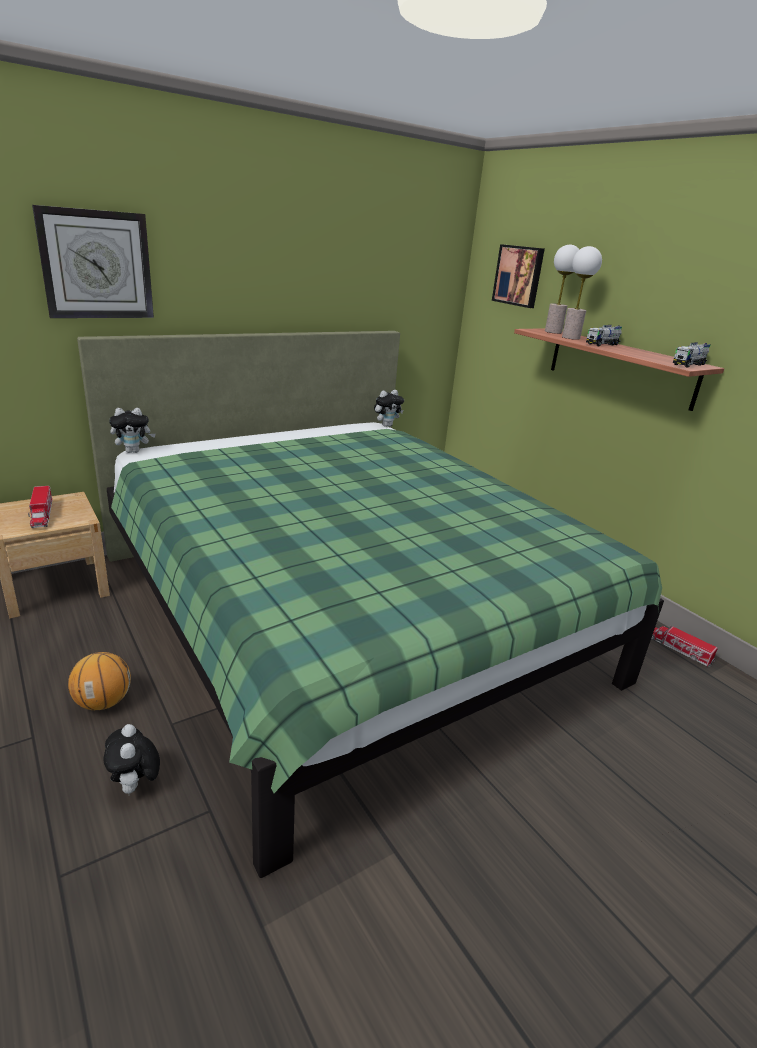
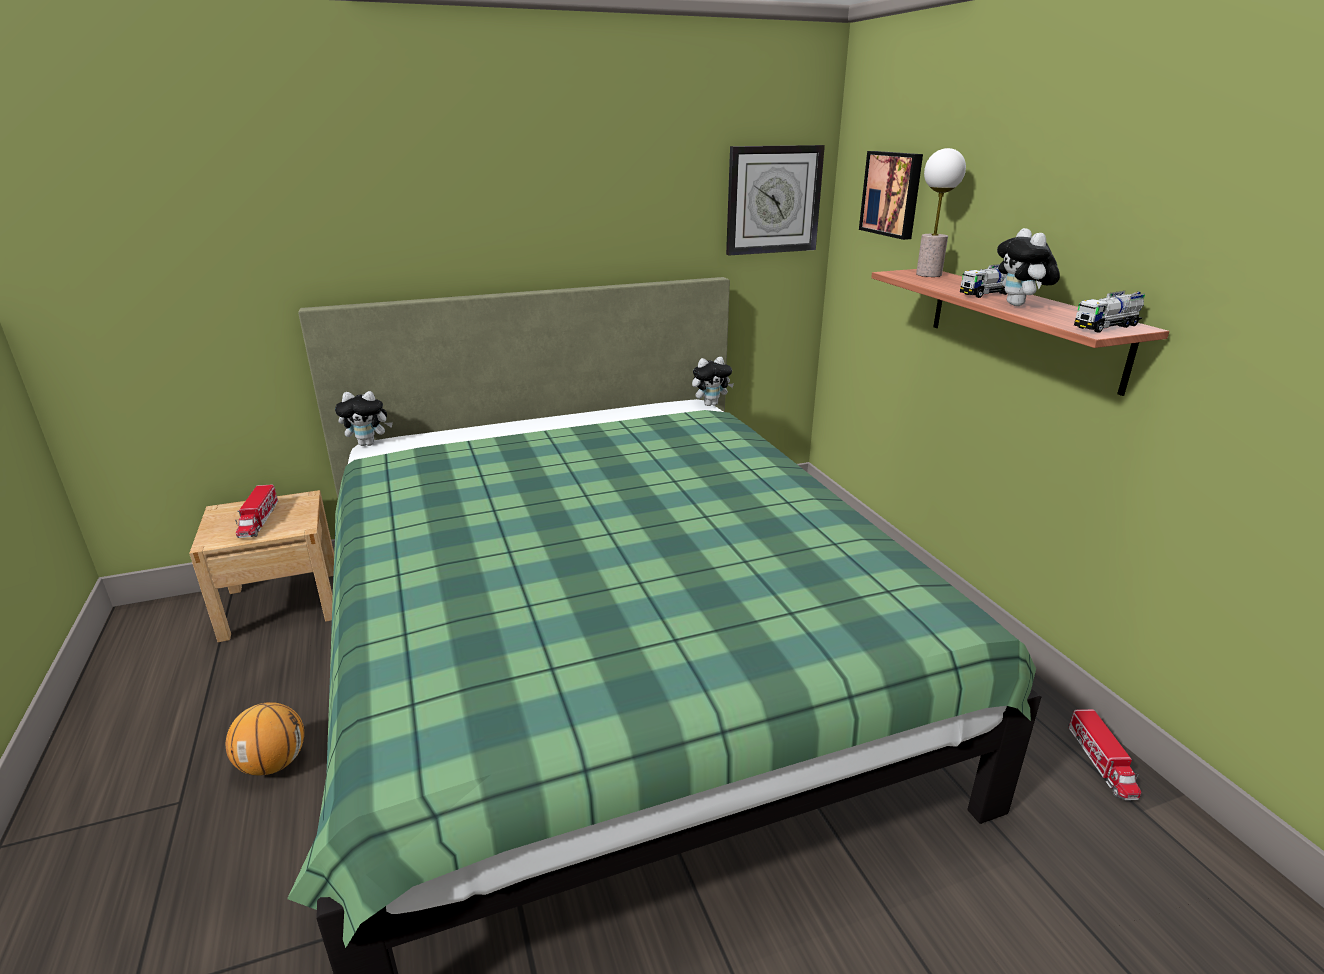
camera: 15 degrees right, 0 degrees up
wall clock [32,205,154,318] -> wall clock moved to [726,145,825,255]
plush toy [103,724,160,794] -> plush toy moved to [997,228,1060,306]
table lamp [562,246,602,340] -> none
toy truck [651,625,718,667] -> toy truck turned 150 degrees counterclockwise [1068,709,1141,800]

